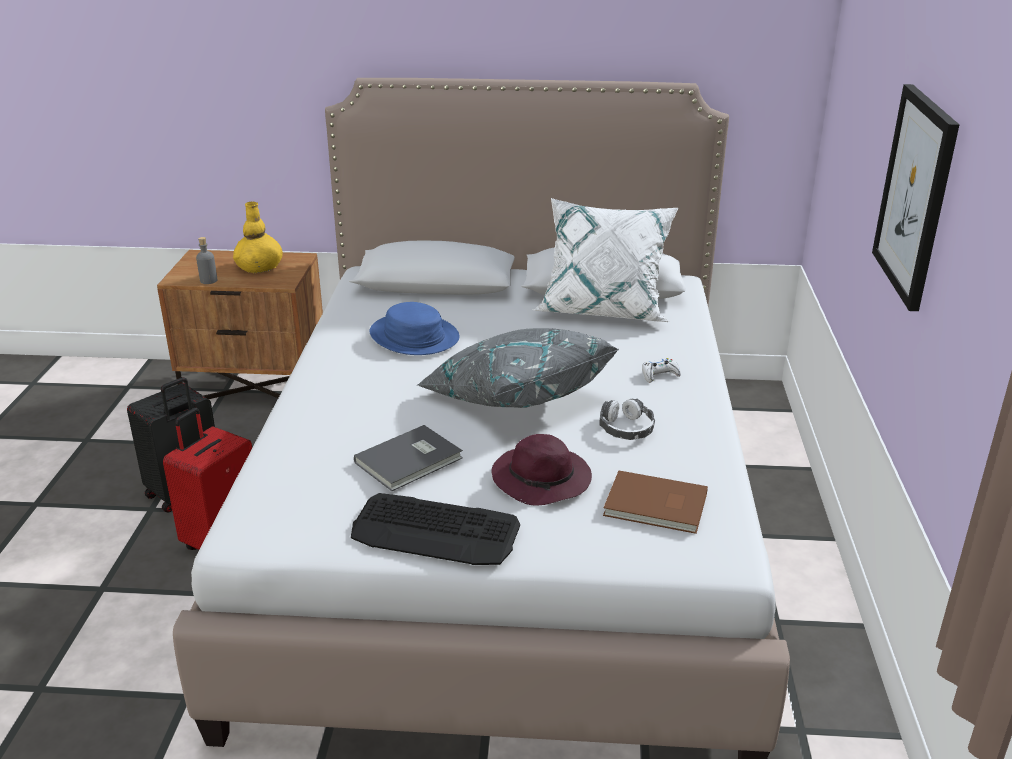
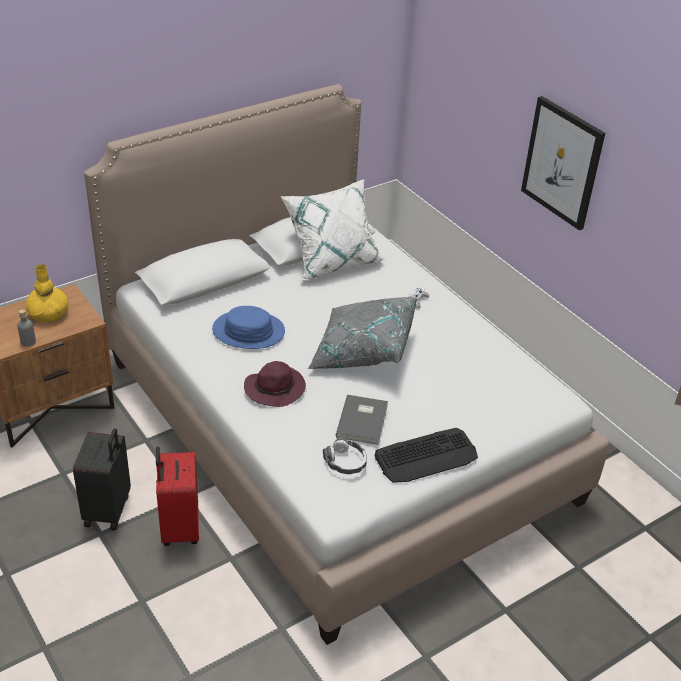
camera: 40 degrees left, 10 degrees up
purple hat [492,434,592,505] -> purple hat moved to [244,361,306,407]
headphones [599,399,655,440] -> headphones moved to [323,437,367,474]
brown book [603,470,708,534] -> none

